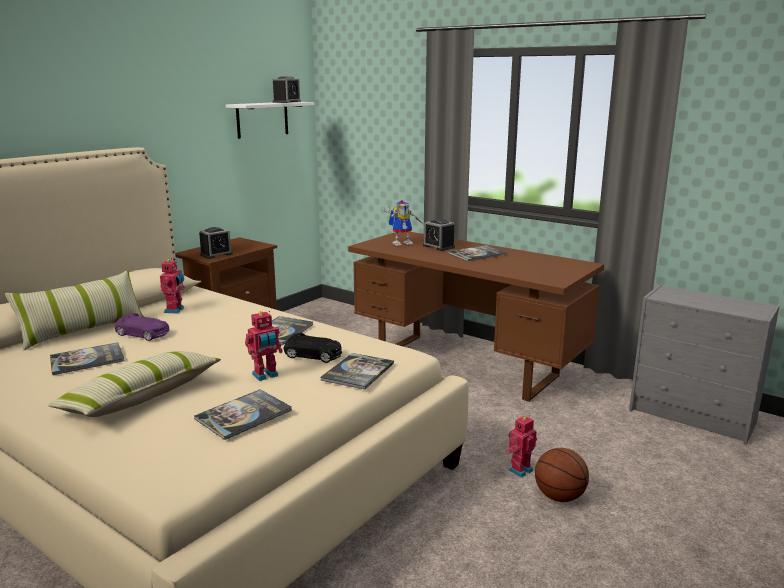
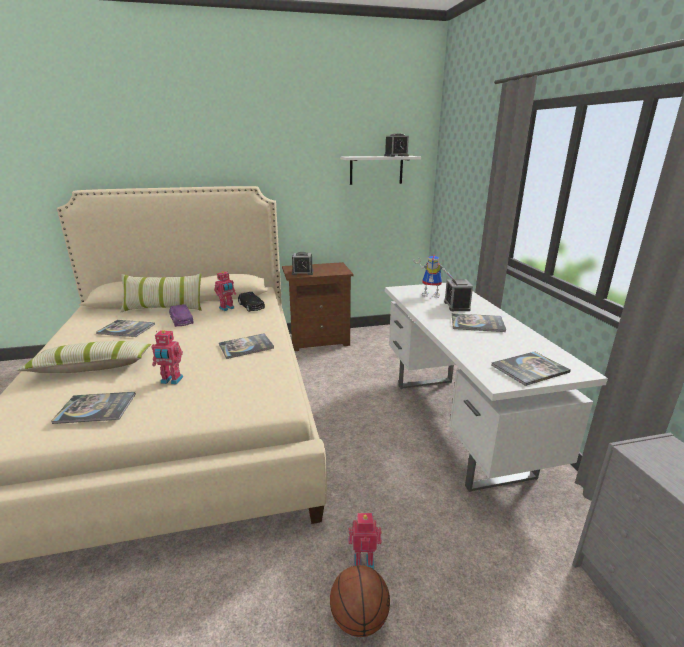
camera: 40 degrees right, 5 degrees up
black toy car [283,333,342,363] -> black toy car moved to [238,292,265,312]
book [320,353,394,389] -> book moved to [491,351,571,386]
brown desk [348,232,604,402] -> white desk [385,283,608,492]

